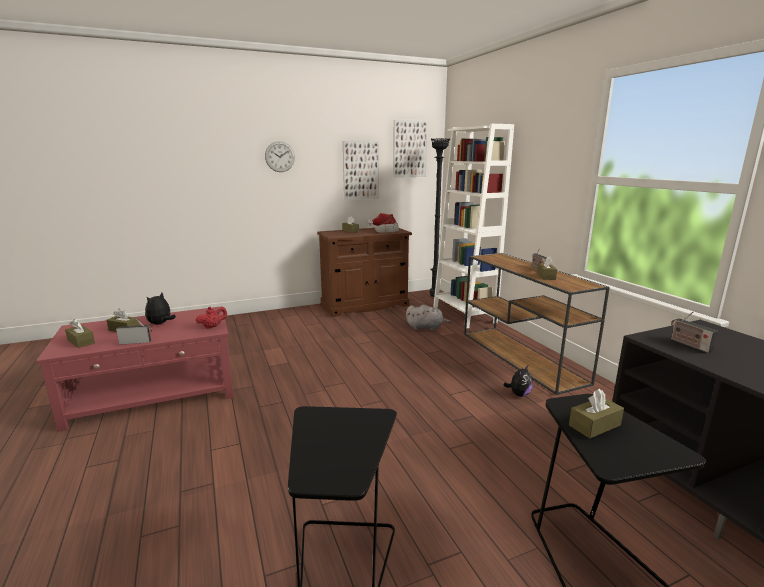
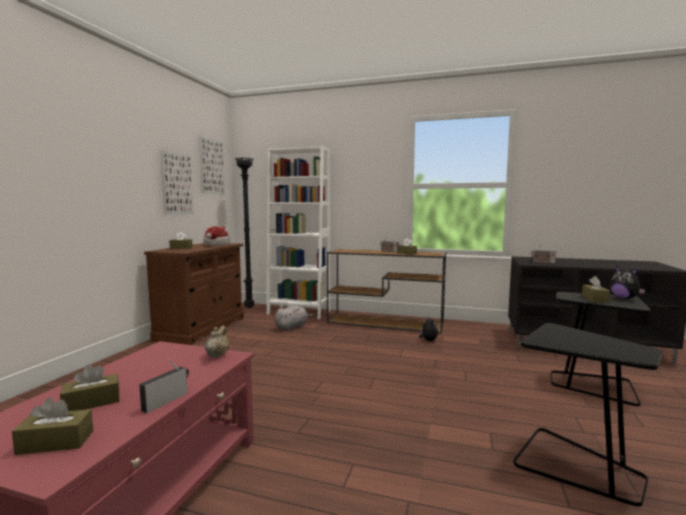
camera: 50 degrees left, 10 degrees down
plush toy [145,293,176,325] -> plush toy moved to [610,266,646,299]
red teapot [196,307,227,329] -> beige teapot [205,326,229,358]
wall clock [265,141,295,172] -> none

